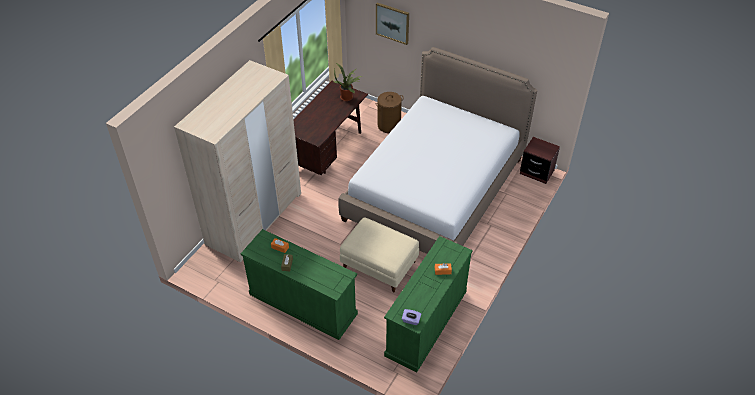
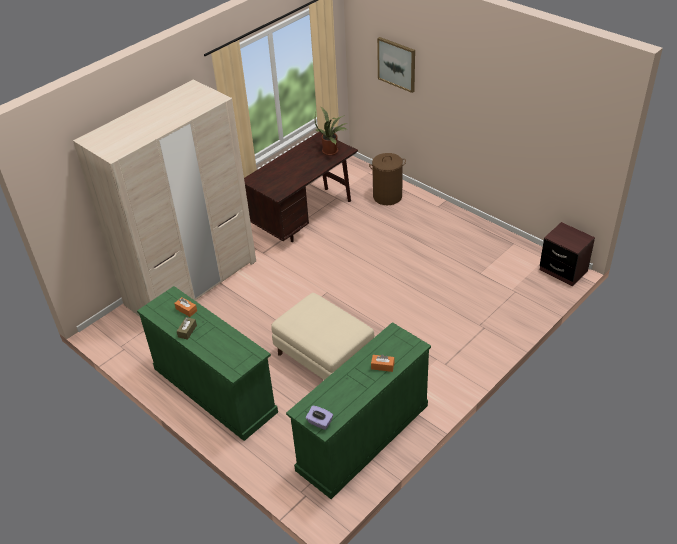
camera: 15 degrees right, 5 degrees down
bed [338,47,537,254] -> none

